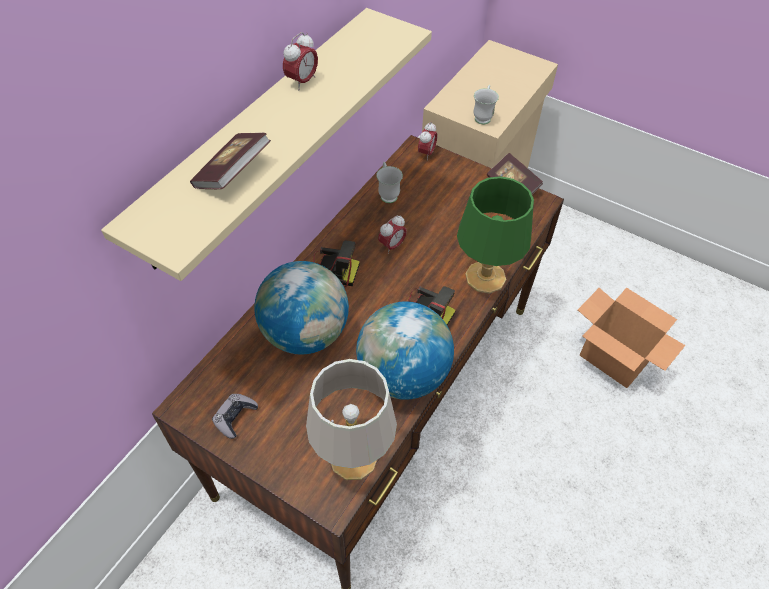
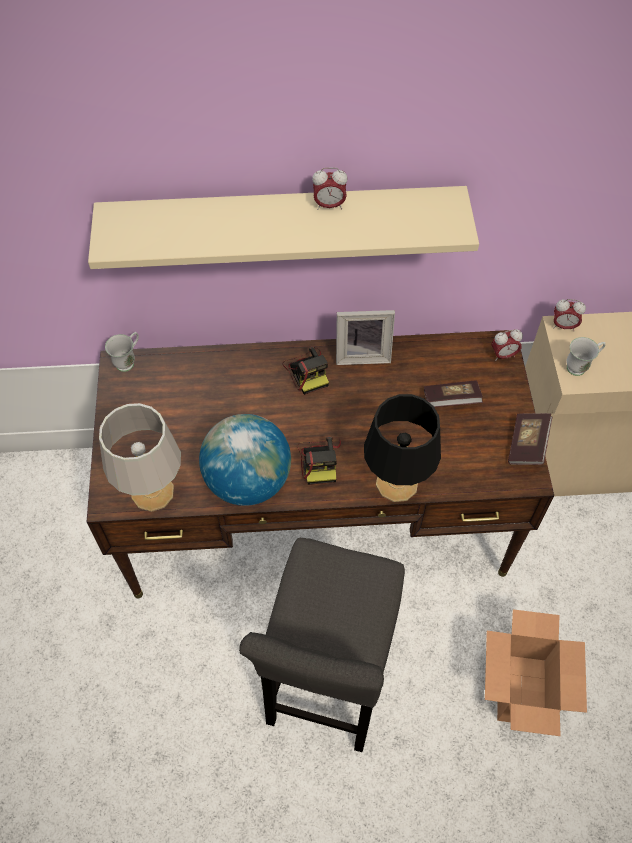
camera: 55 degrees right, 5 degrees up
book [190,133,271,189] -> book moved to [424,380,483,407]
grey game controller [212,394,258,439] -> none
globe [254,261,349,354] -> none
white mug [376,162,403,203] -> white mug moved to [105,332,139,372]
alarm clock [378,215,407,254] -> alarm clock moved to [554,299,586,331]
green table lamp [457,176,534,294] -> black table lamp [364,394,441,502]
none -> grey stool [239,538,405,752]
none -> picture frame [336,310,395,365]

